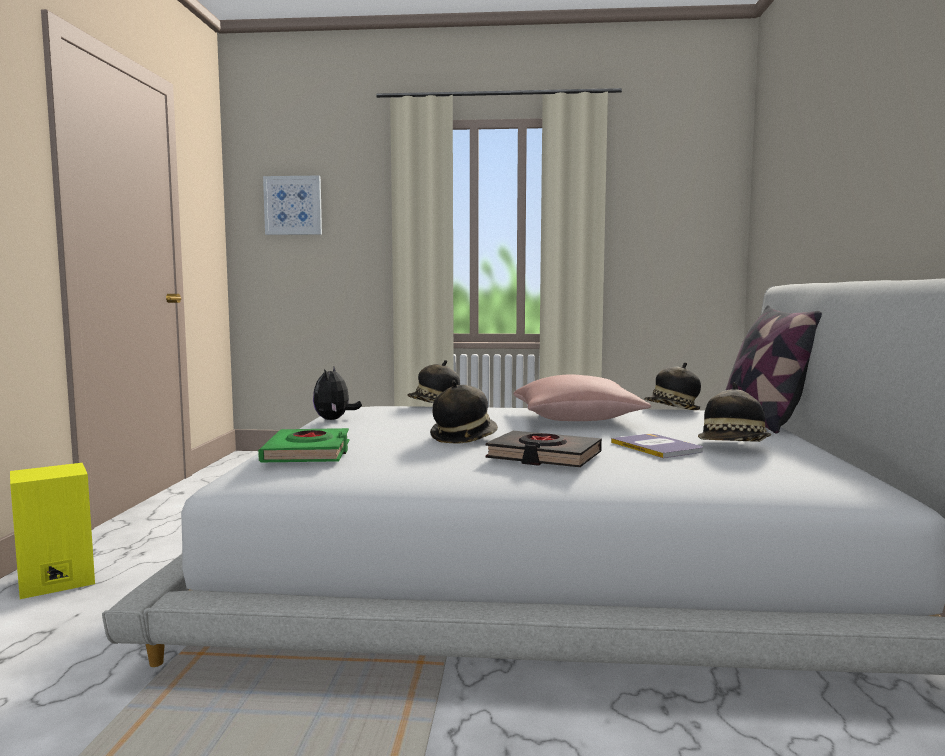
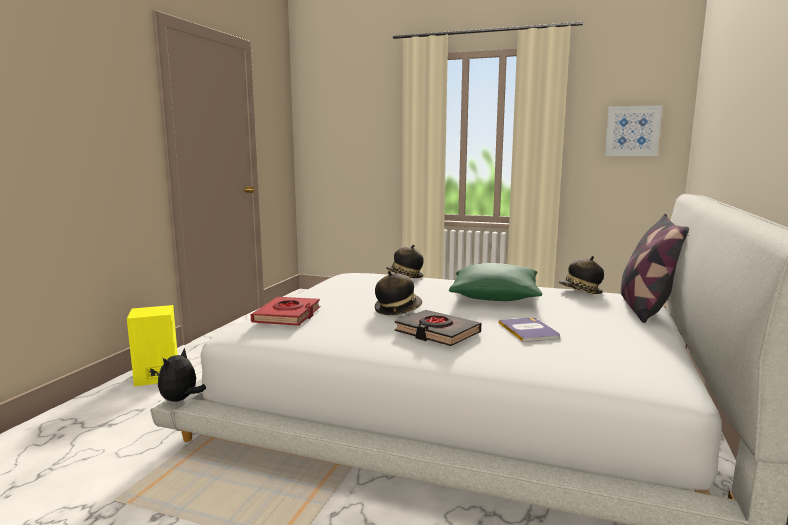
camera: 15 degrees right, 5 degrees up
green book [258,428,350,462] -> red book [251,297,320,326]
picture [263,176,322,235] -> picture moved to [605,105,662,156]
plush toy [313,367,362,420] -> plush toy moved to [158,348,206,402]
pink pillow [513,375,651,421] -> green pillow [449,263,542,301]
hat [698,383,771,442] -> none

